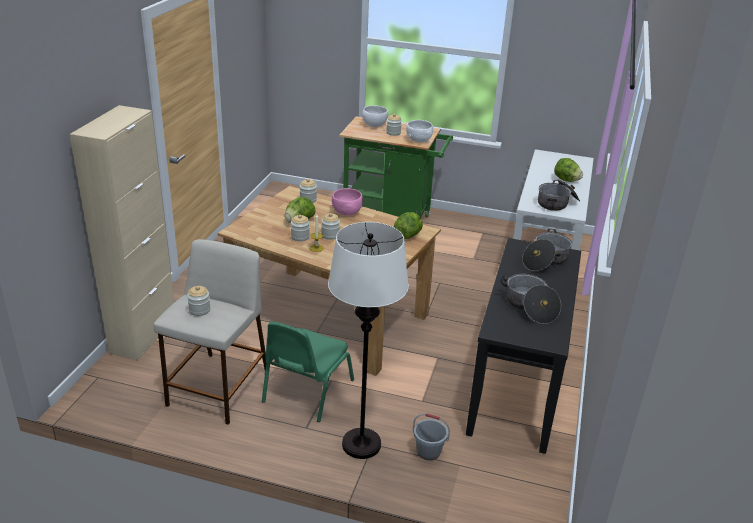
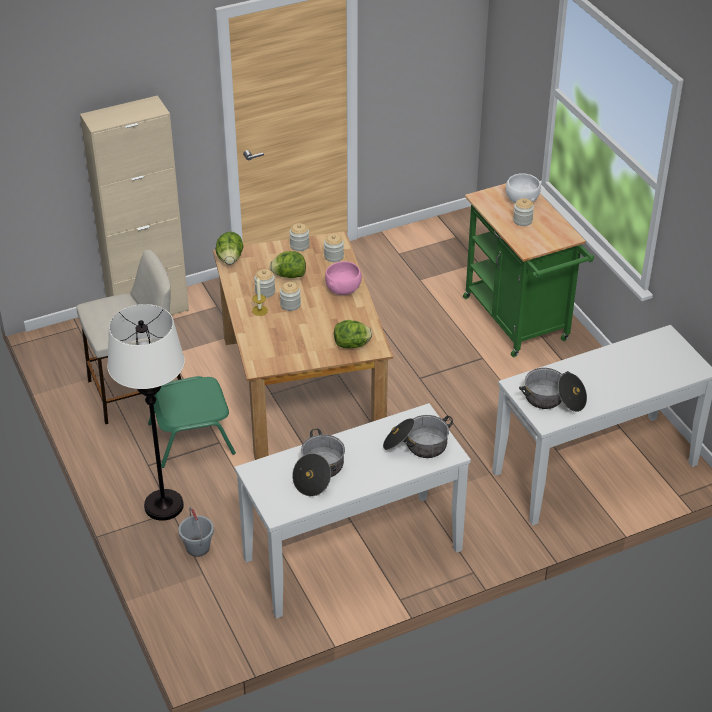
camera: 50 degrees right, 10 degrees up
jar [187,286,210,316] -> jar moved to [289,223,309,251]
white bowl [406,120,433,143] -> none
black console table [466,238,581,454] -> white console table [235,403,471,619]
lettuce [554,158,583,182] -> lettuce moved to [216,231,243,265]

